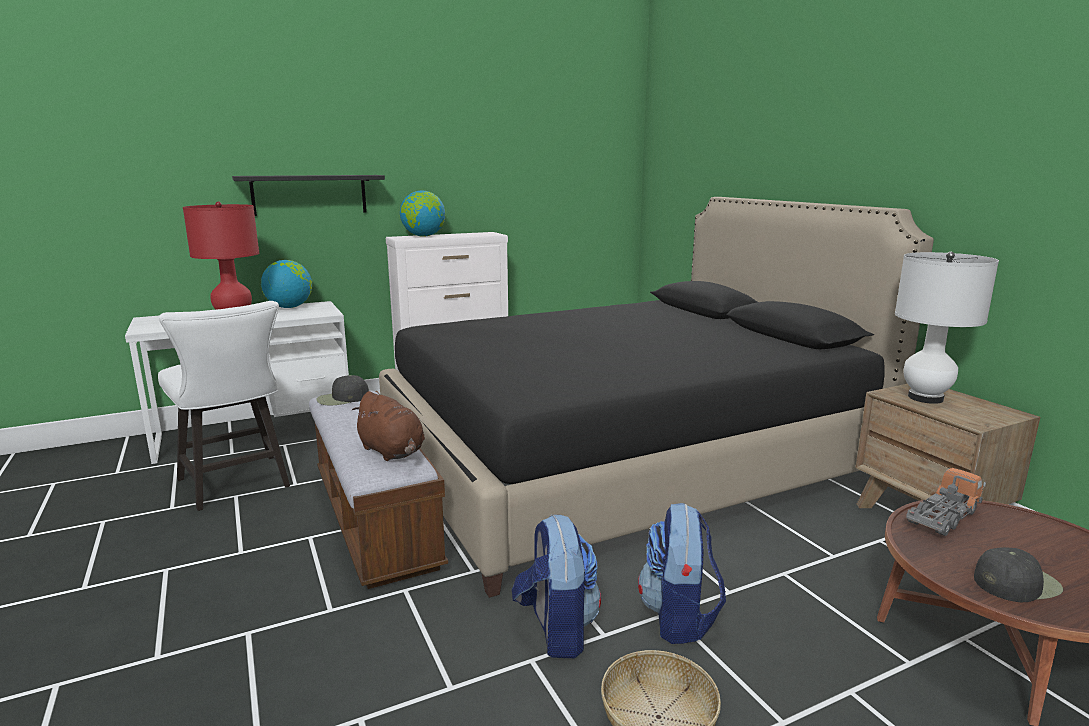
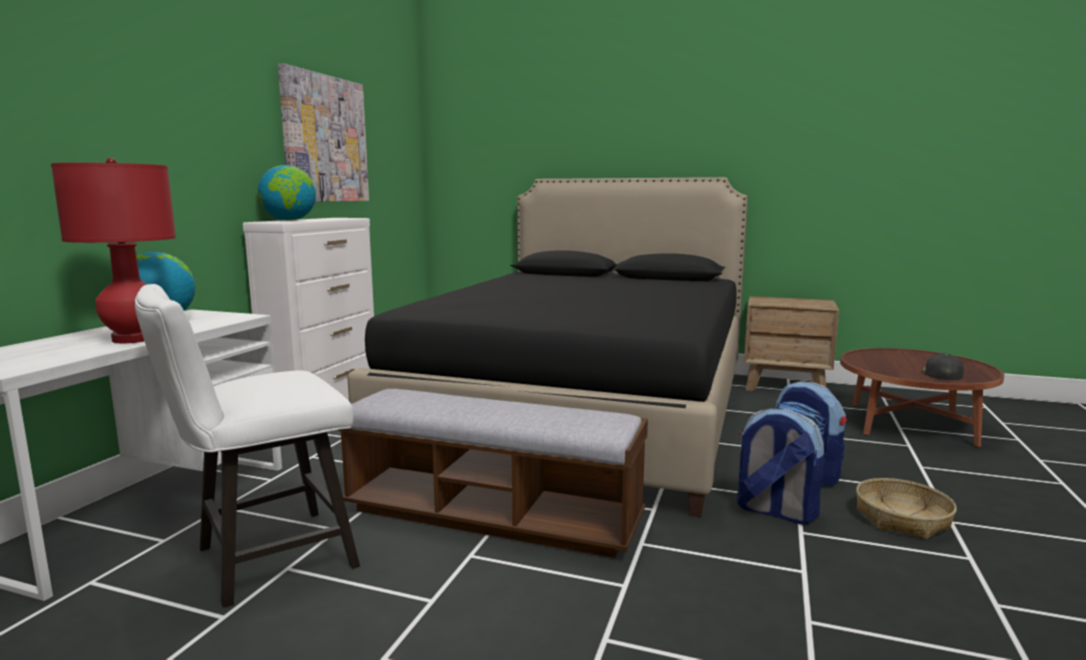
camera: 45 degrees left, 5 degrees down
white chair [158,301,290,511] -> white chair turned 135 degrees clockwise [135,284,360,608]
black shelf [232,175,385,216] -> none
black cap [316,375,369,406] -> none
brown plush toy [352,391,425,461] -> none
white table lamp [895,252,999,404] -> none
toy truck [906,468,986,536] -> none
none -> picture [278,63,369,202]

